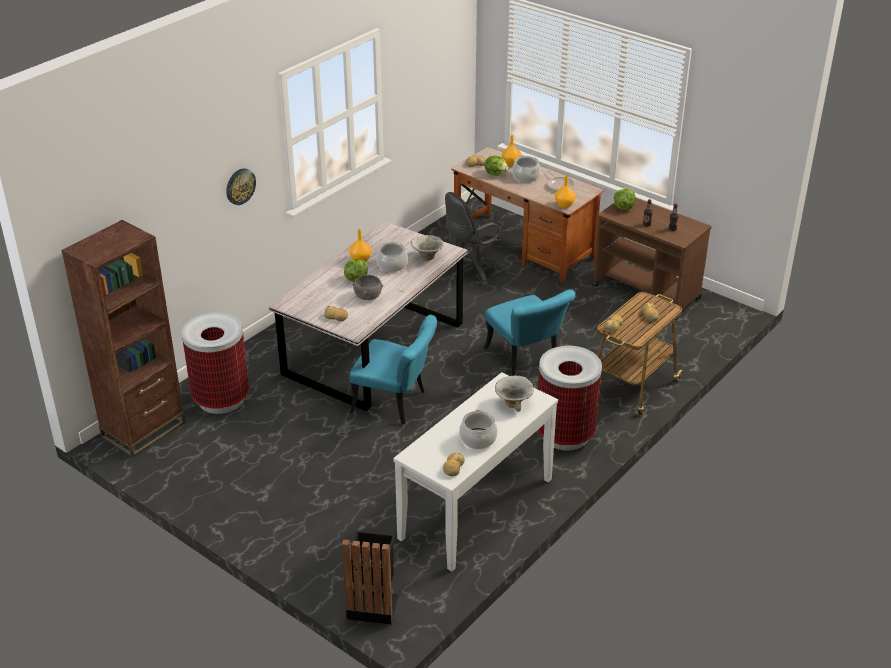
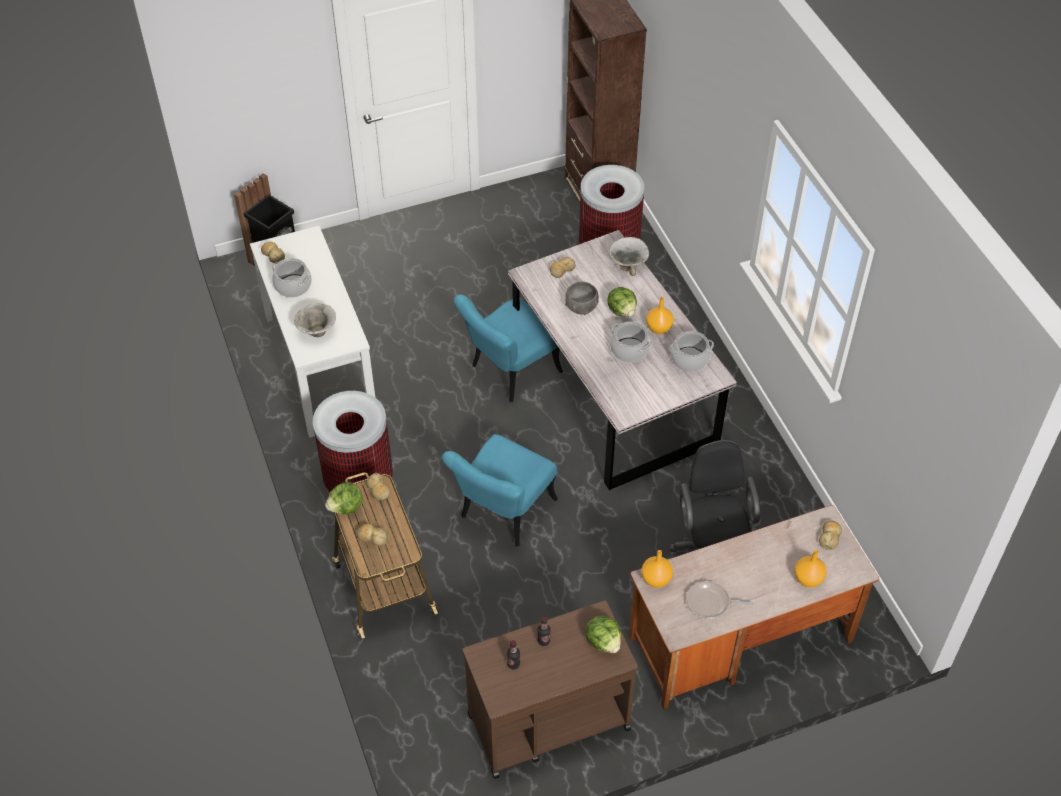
camera: 120 degrees right, 15 degrees up
wall clock [226,168,256,205] -> none
bowl [411,235,444,261] -> bowl moved to [609,237,649,276]
lettuce [484,156,509,176] -> lettuce moved to [325,482,363,514]
turquoise chair [484,289,575,376] -> turquoise chair turned 60 degrees counterclockwise [442,434,558,547]
cooking pot [512,156,541,183] -> cooking pot moved to [669,331,714,372]

